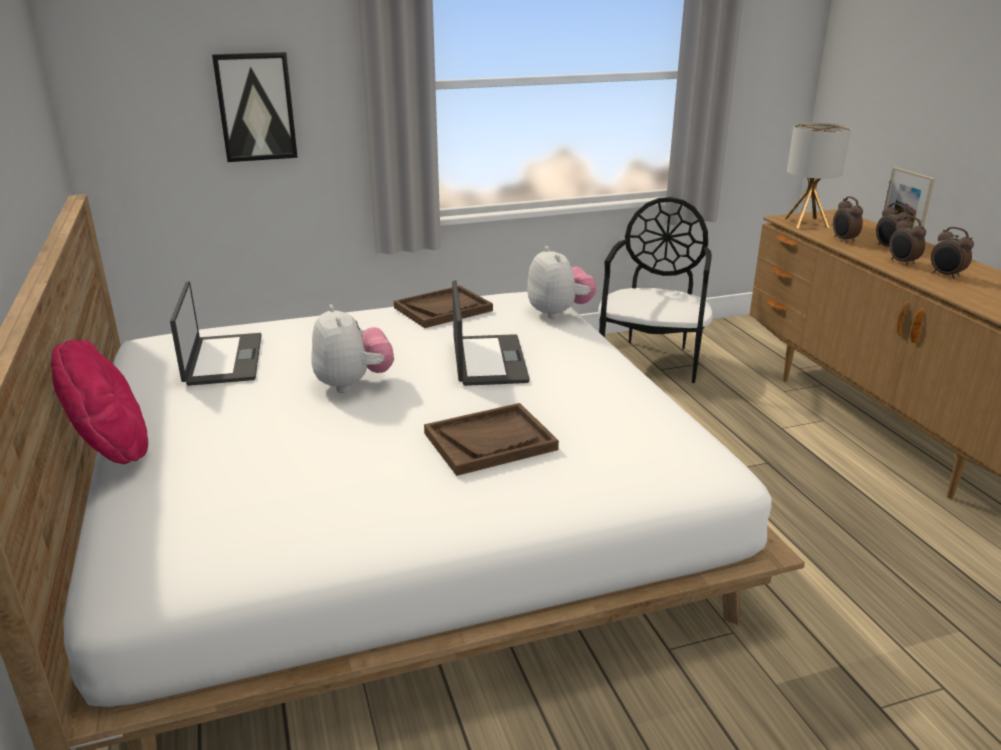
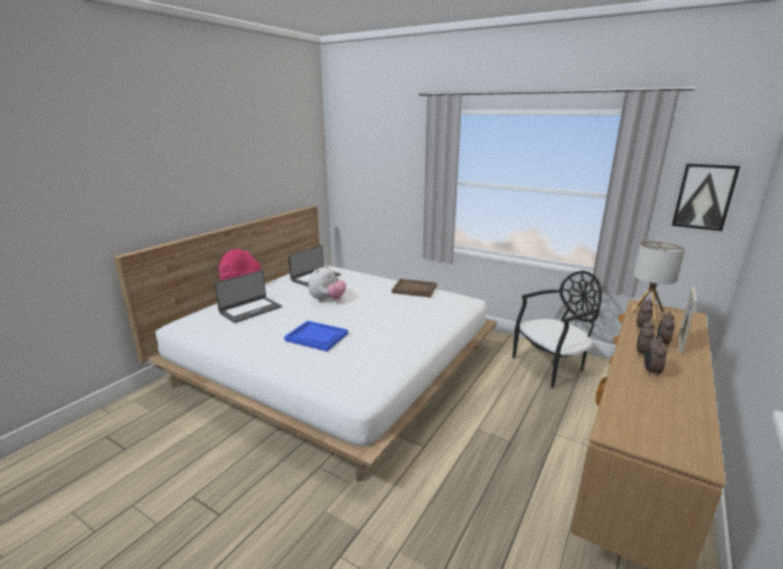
camera: 50 degrees right, 5 degrees down
picture [212,52,298,162] -> picture moved to [672,163,740,231]
brown tray [424,403,559,476] -> blue tray [284,321,348,351]
laptop [452,280,530,386] -> laptop moved to [214,270,282,323]
plush toy [527,246,596,319] -> none

